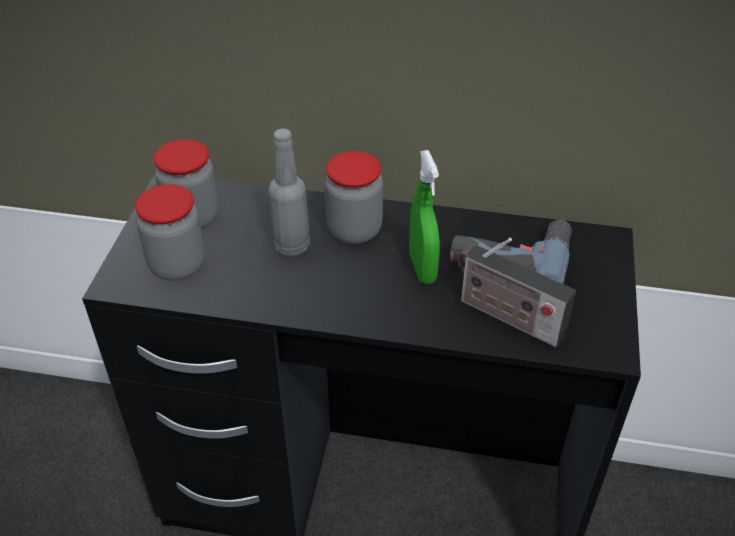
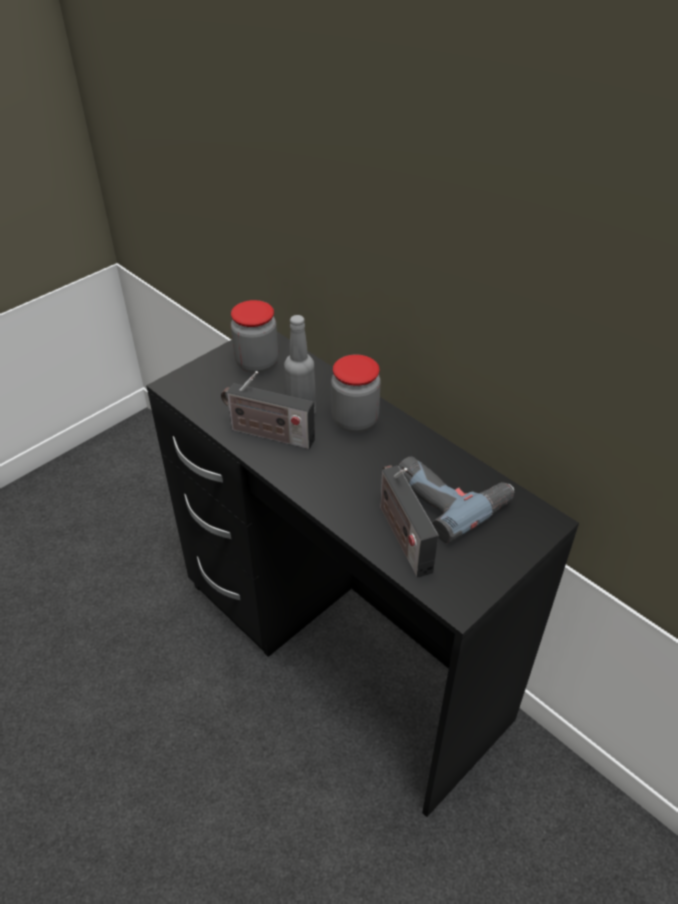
camera: 35 degrees right, 0 degrees up
jar [135,184,205,281] -> none
green spray bottle [409,150,440,284] -> none
none -> radio [221,371,315,449]

